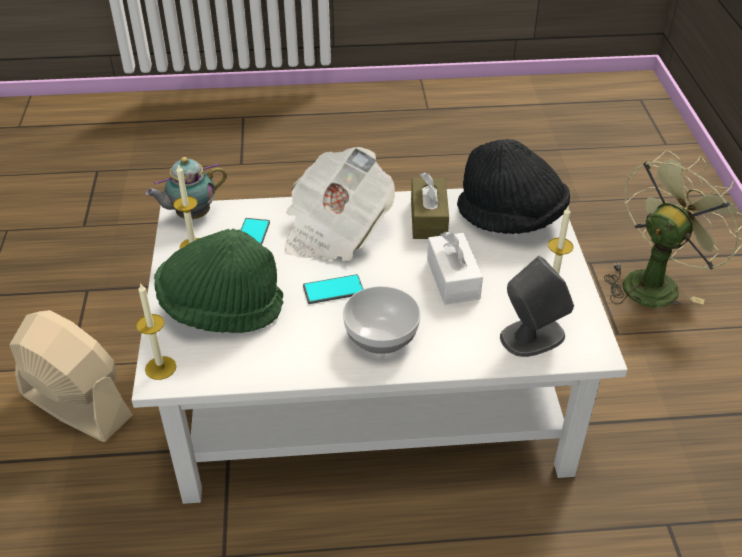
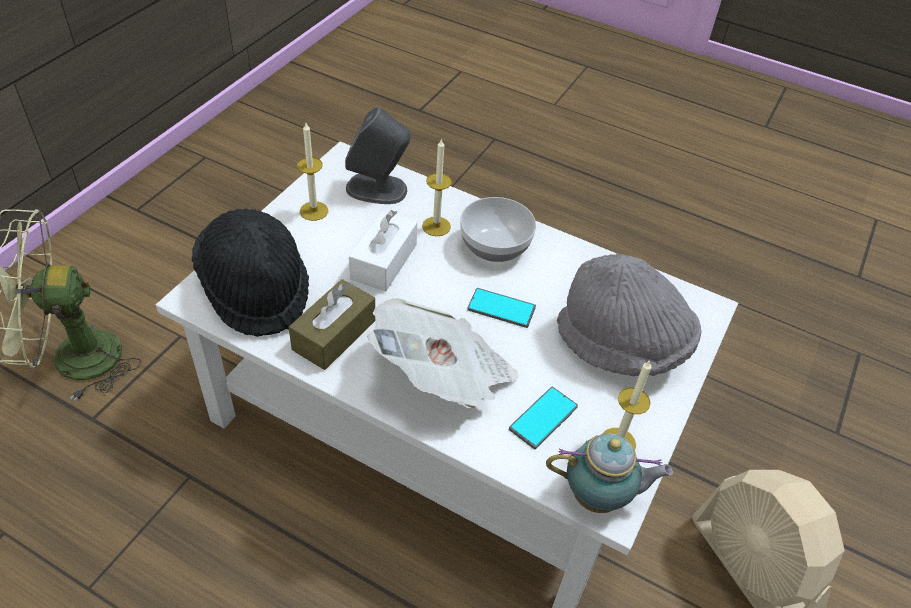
camera: 150 degrees left, 5 degrees up
candle [136,283,176,380] -> candle moved to [422,138,452,236]
green hat [154,229,284,333] -> grey hat [557,254,702,376]

